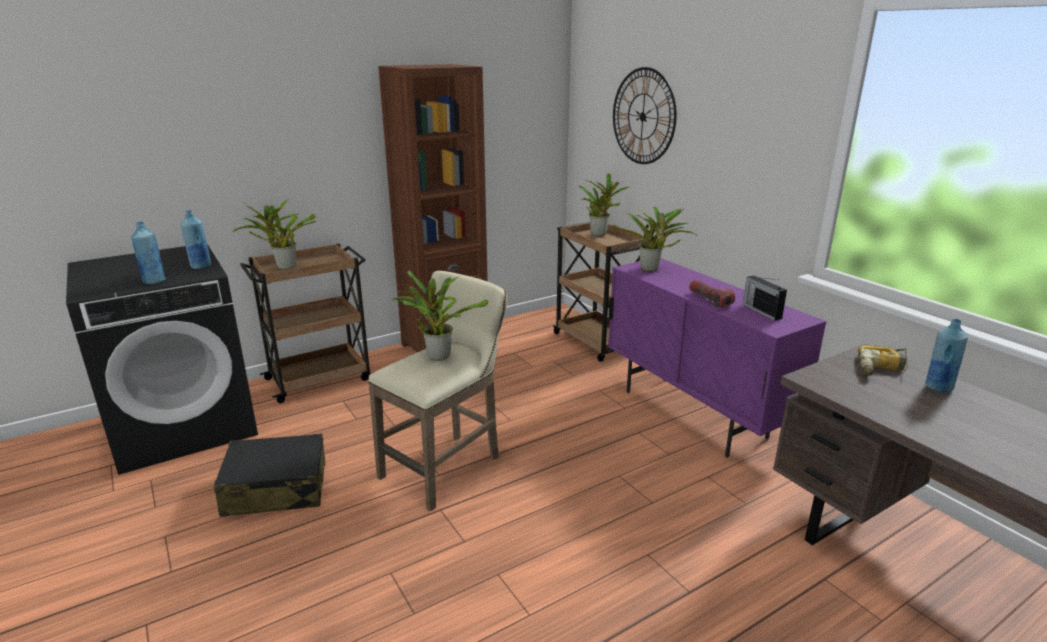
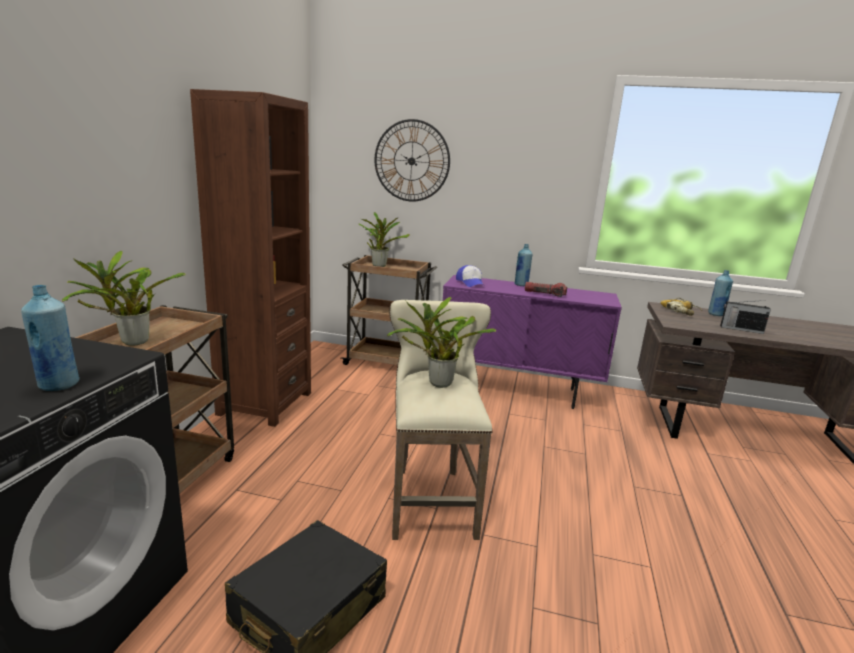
camera: 45 degrees left, 5 degrees down
blue bottle [180,210,211,269] -> blue bottle moved to [515,244,532,286]
potted plant [612,207,697,272] -> cap [456,265,485,287]
radio [743,275,787,321] -> radio moved to [720,300,771,334]

